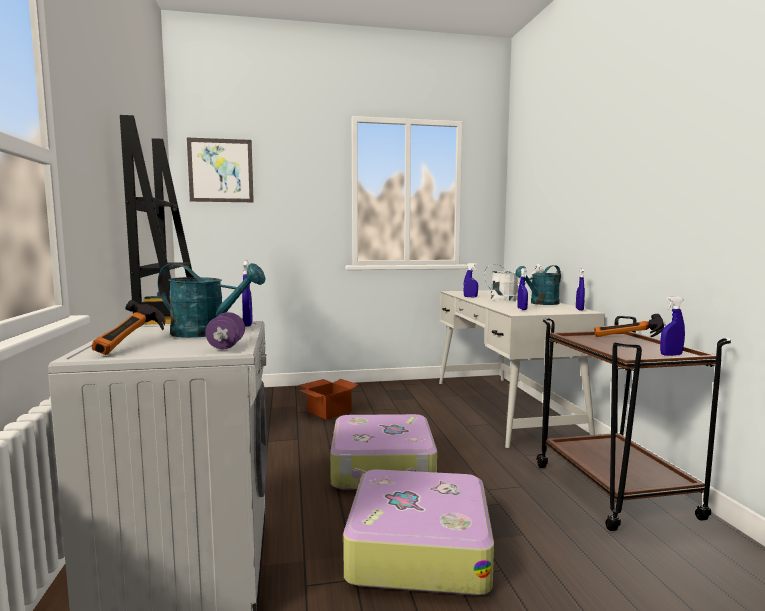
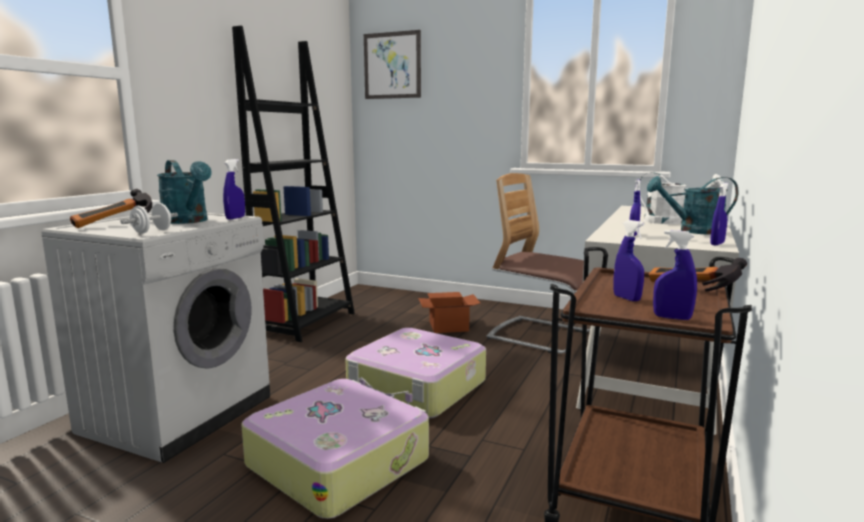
camera: 35 degrees right, 5 degrees up
purple dumbbell [205,312,245,349] -> white dumbbell [120,203,178,234]
blue spray bottle [463,263,478,297] -> blue spray bottle moved to [613,220,645,301]
none -> chair [486,173,590,353]

